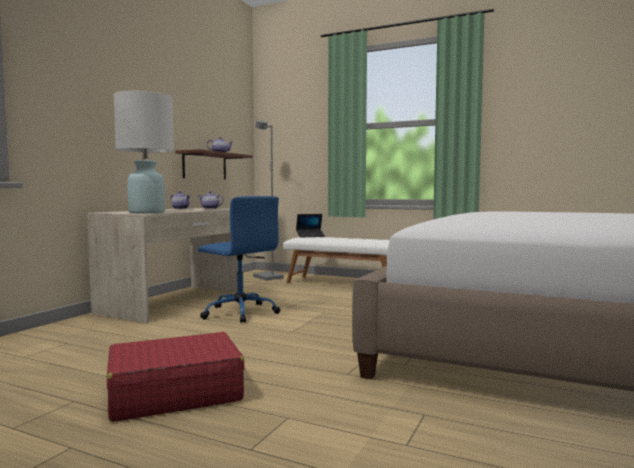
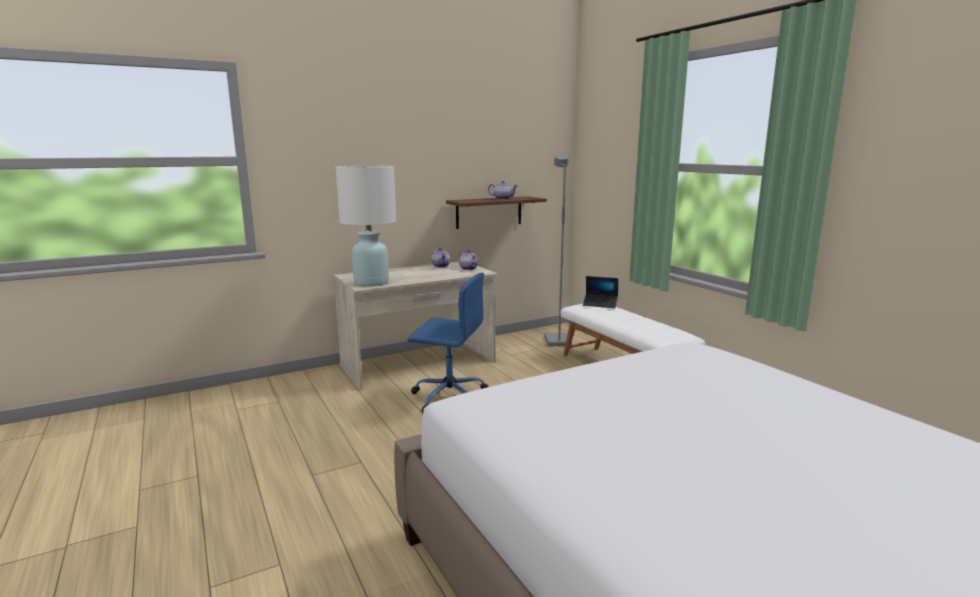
camera: 35 degrees right, 10 degrees up
red suitcase [107,332,245,422] -> none
blue office chair [198,196,281,323] -> blue office chair turned 60 degrees counterclockwise [408,273,489,413]

